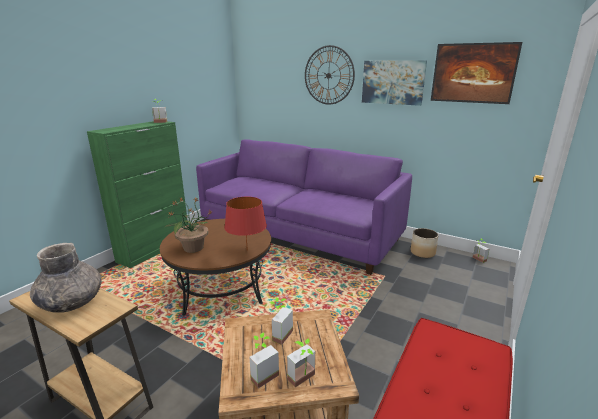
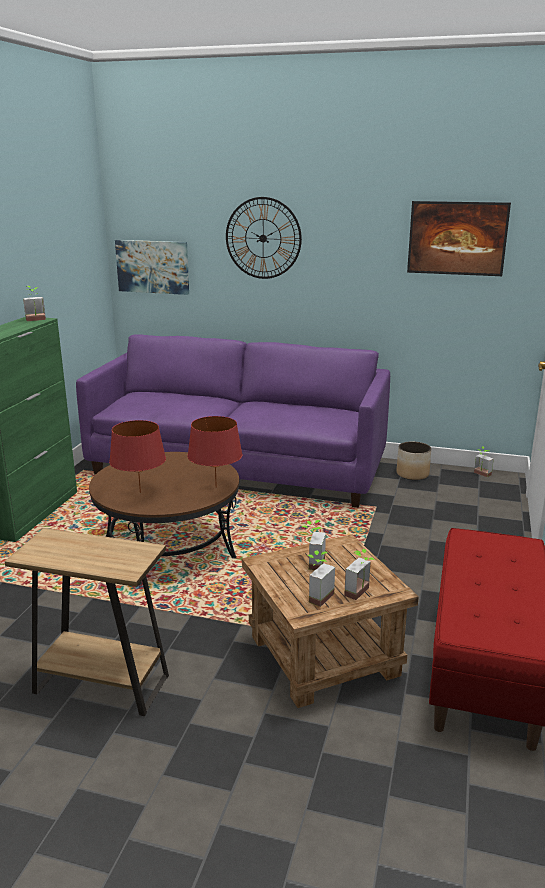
camera: 15 degrees left, 0 degrees up
grey vase [30,243,101,313] -> none
potted plant [165,197,213,253] -> red table lamp [109,420,166,493]
picture [362,60,427,106] -> picture moved to [115,240,189,295]

